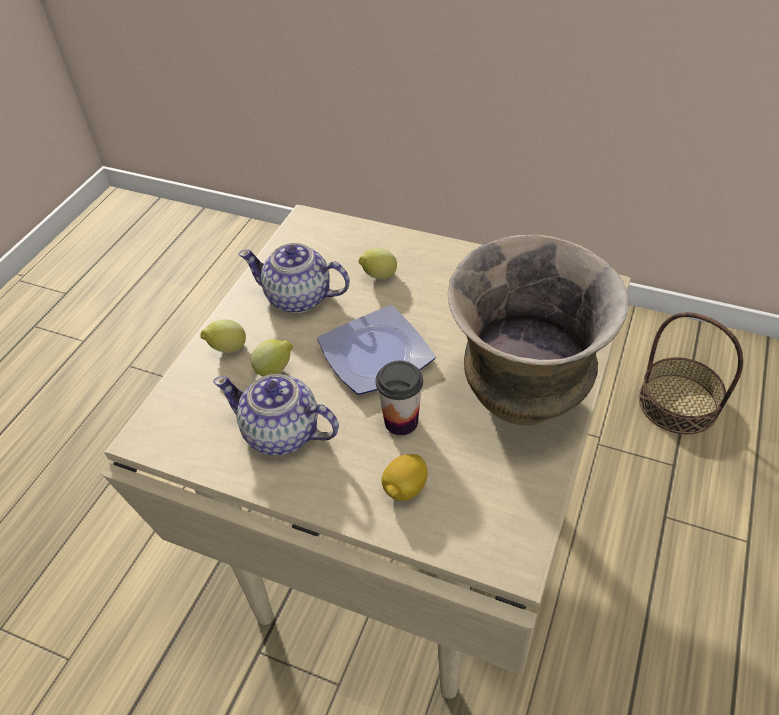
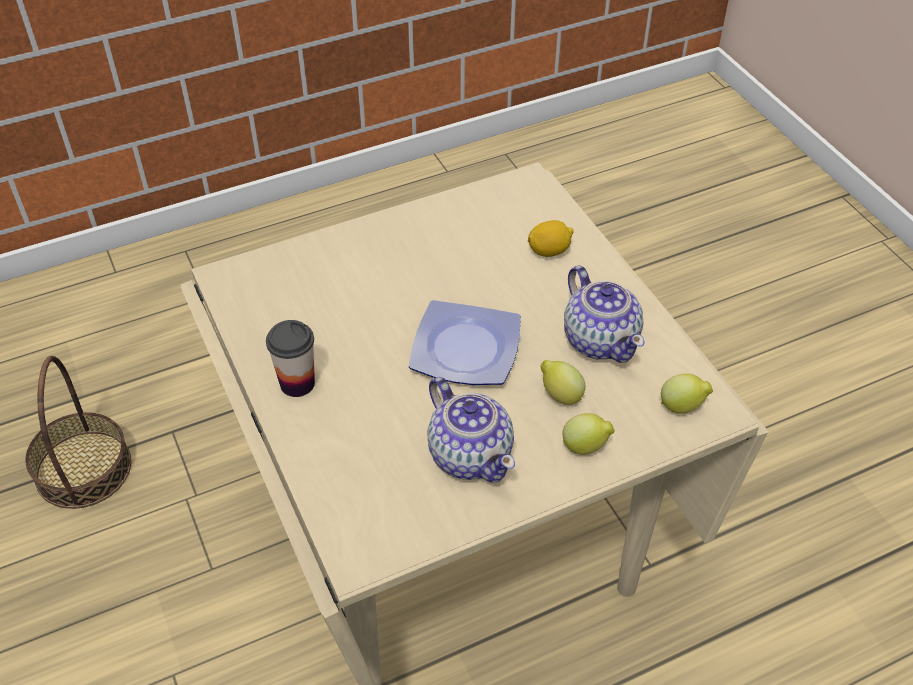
camera: 140 degrees left, 0 degrees up
lemon [359,248,397,279] -> lemon moved to [661,374,713,414]
cup [376,361,423,435] -> cup moved to [266,320,315,397]
vase [448,234,629,425] -> none

